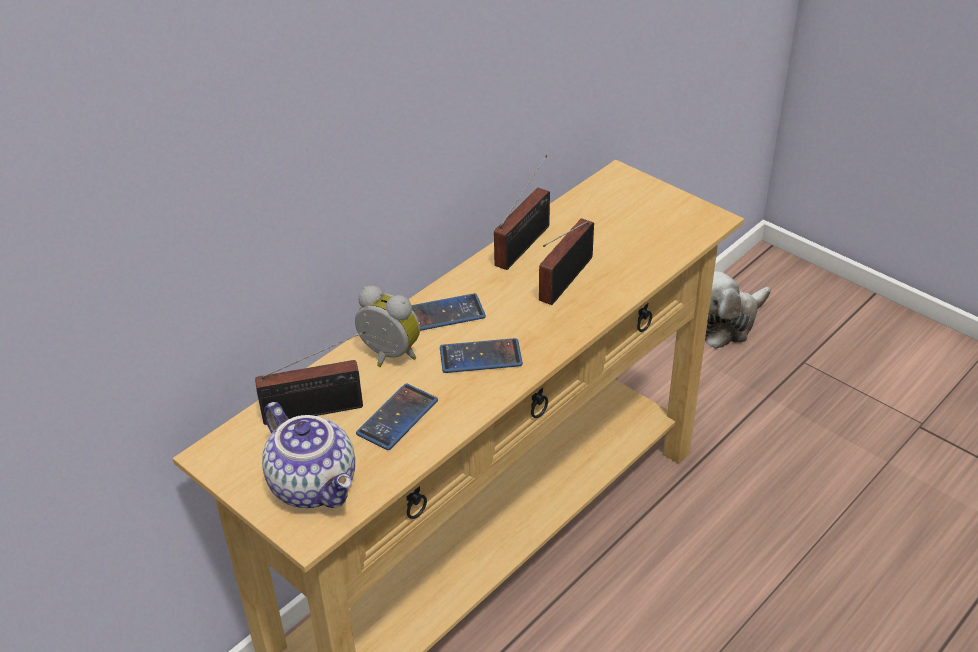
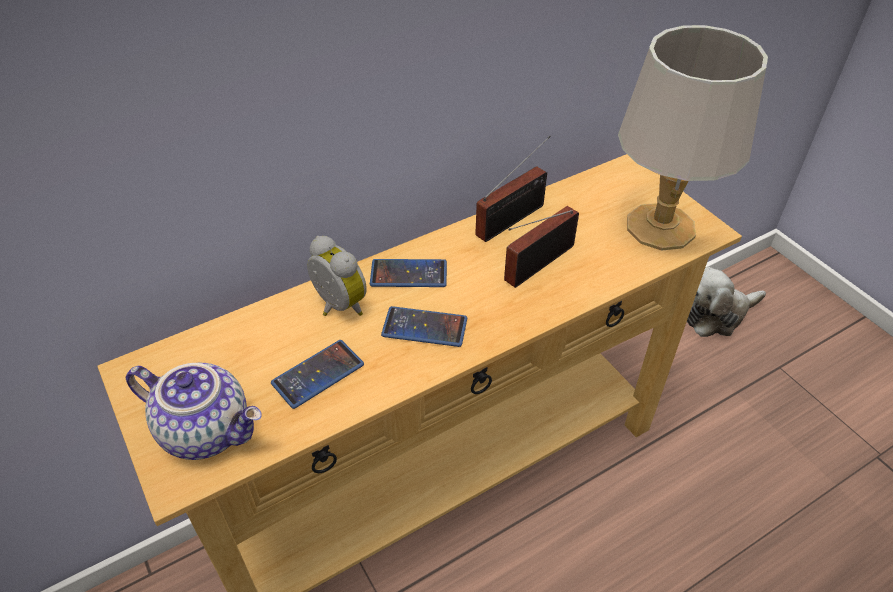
camera: 15 degrees right, 5 degrees up
radio [255,331,366,425] -> none
teapot [262,402,355,508] -> teapot turned 45 degrees counterclockwise [126,362,262,460]
none -> grey table lamp [618,25,768,251]

